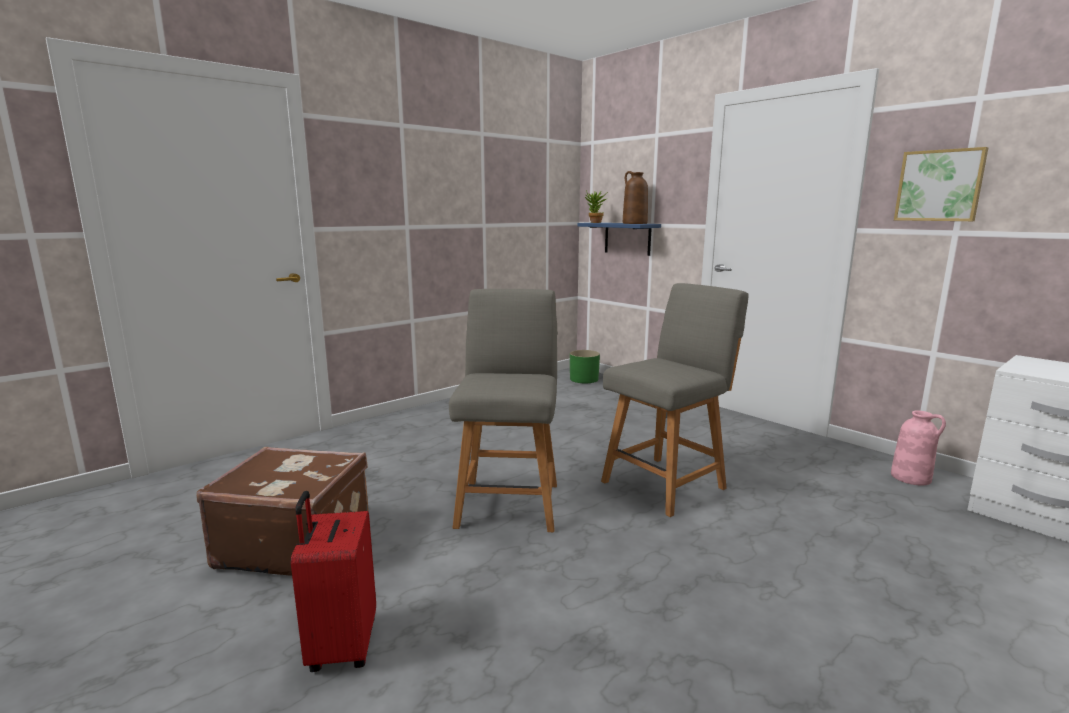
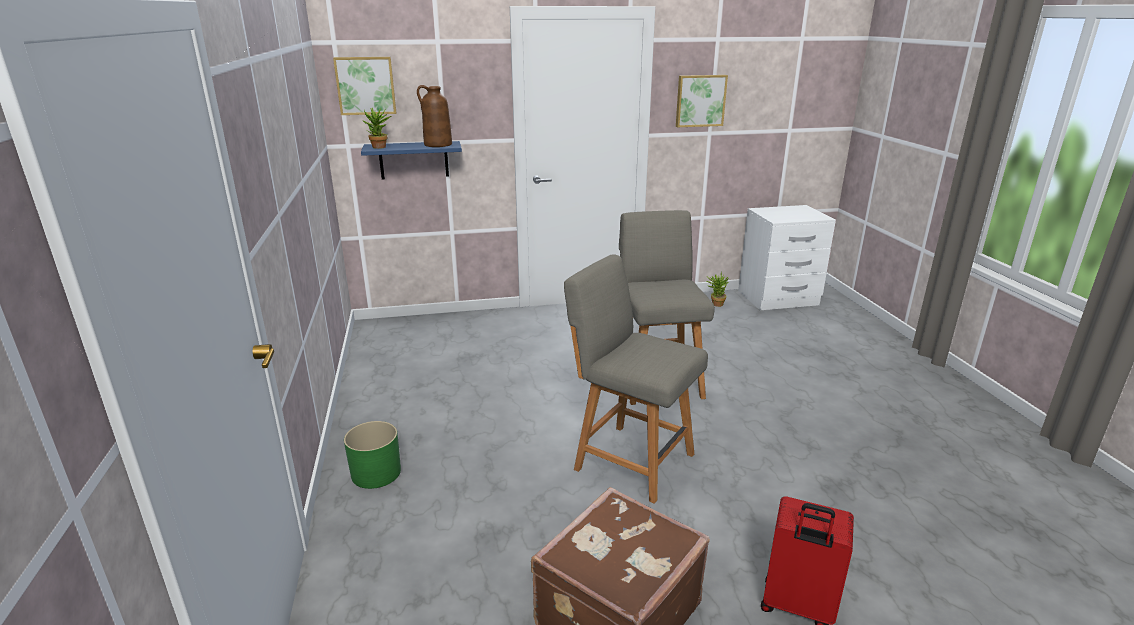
camera: 60 degrees left, 10 degrees up
green planter [570,350,600,383] -> green planter moved to [344,421,401,489]
pink vase [891,410,946,486] -> potted plant [706,272,729,307]
none -> picture [333,57,396,115]

